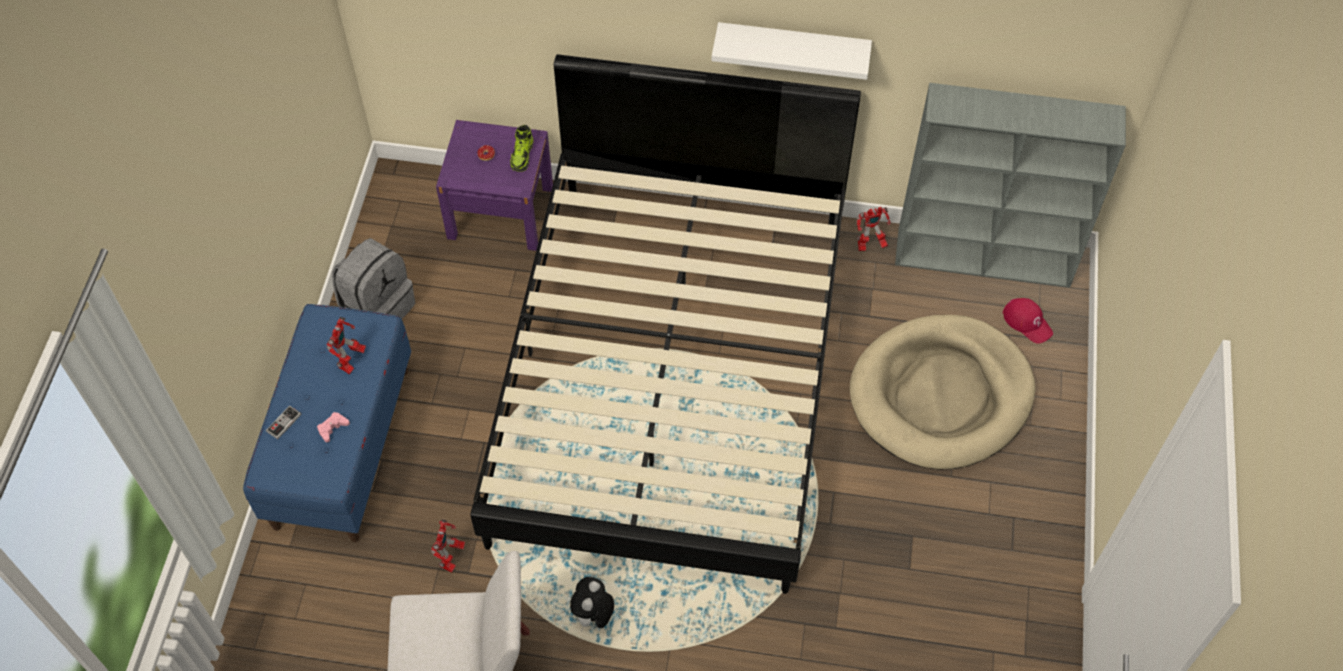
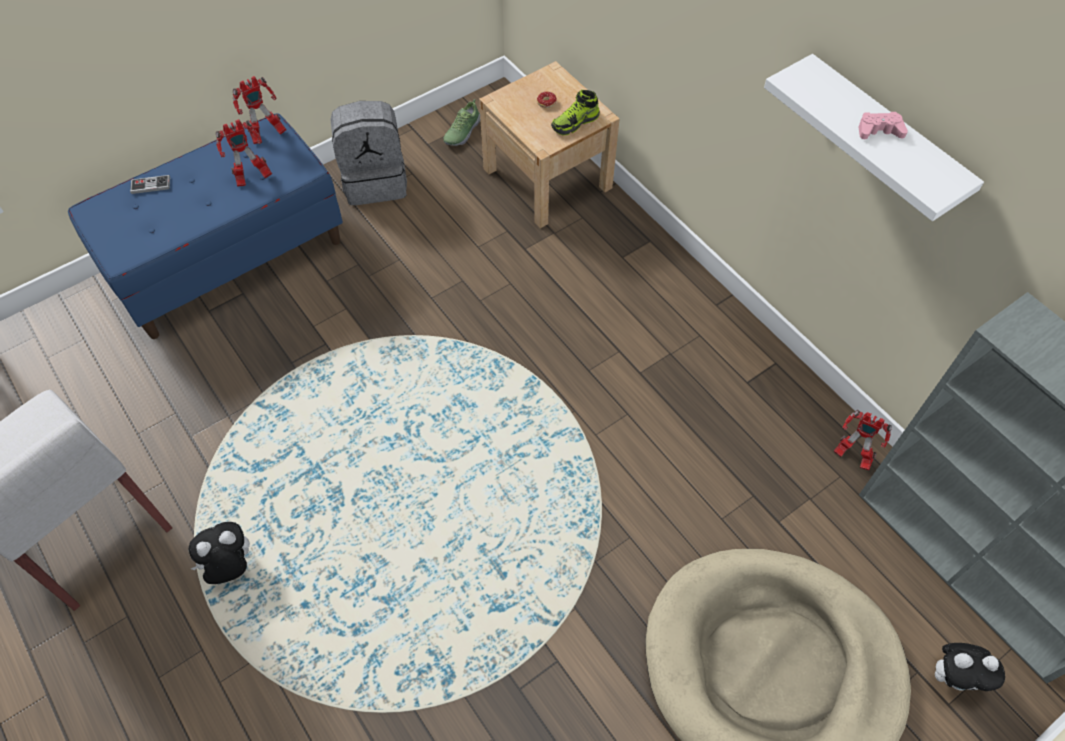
camera: 45 degrees right, 0 degrees up
pink game controller [317,412,350,442] -> pink game controller moved to [859,112,908,139]
toy robot [431,519,465,573] -> toy robot moved to [233,76,287,144]
purple nightstand [436,120,553,251] -> beige nightstand [479,61,620,228]
black bed [470,54,861,594] -> none
red cap [1003,298,1053,344] -> plush toy [935,643,1005,691]
none -> shoe [443,99,481,146]

